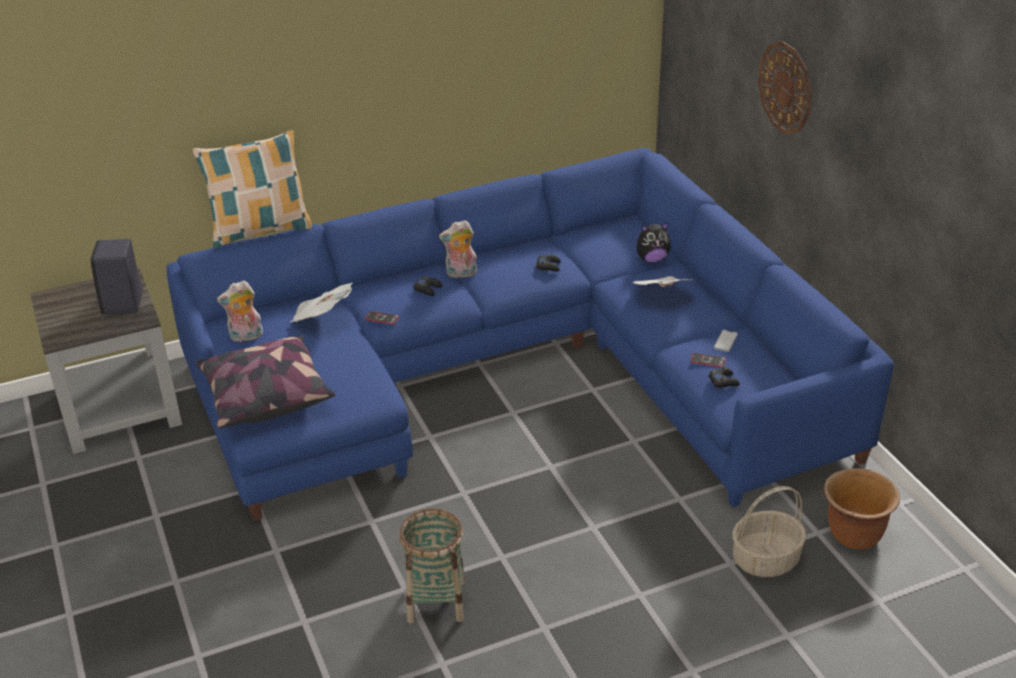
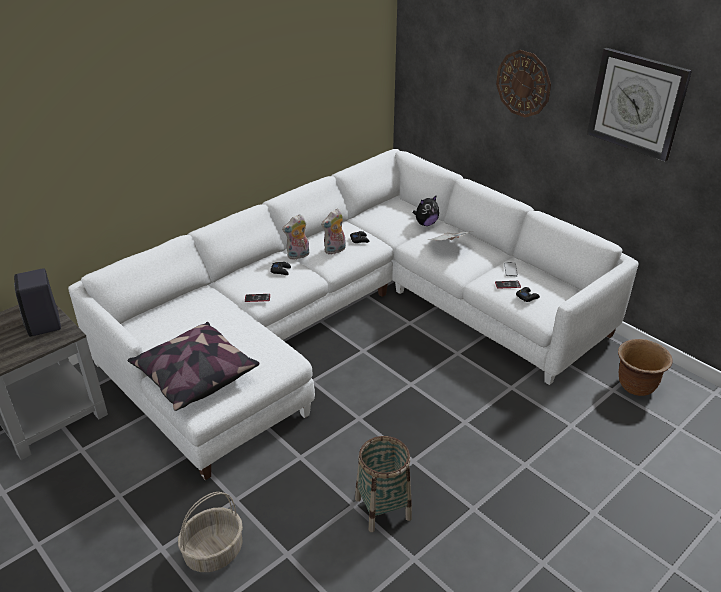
camera: 20 degrees left, 0 degrees up
blue sofa [167,148,894,522] -> white sofa [68,149,638,480]
pillow [193,130,312,249] -> none
plush toy [217,280,263,342] -> plush toy moved to [321,209,346,254]
newspaper [290,283,353,323] -> none
basket [732,486,806,577] -> basket moved to [178,492,243,572]
none -> wall clock [587,48,692,161]

